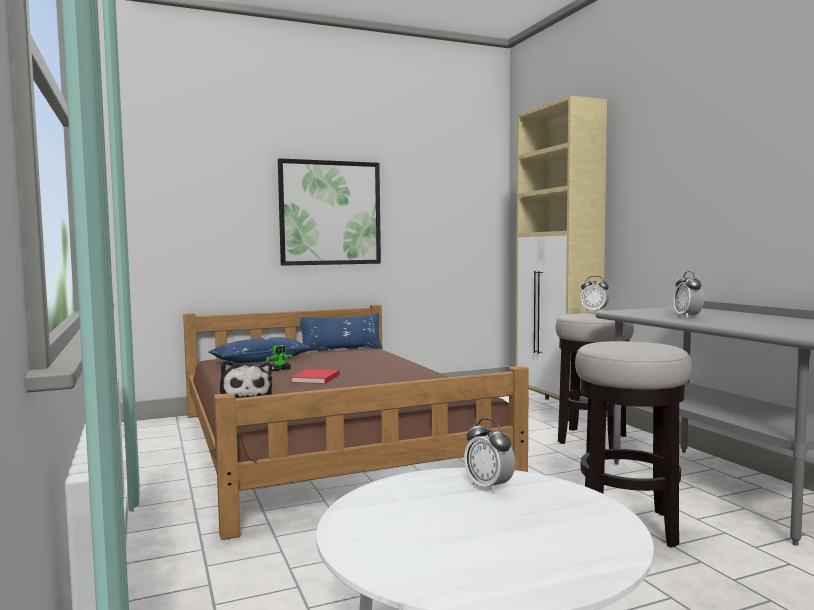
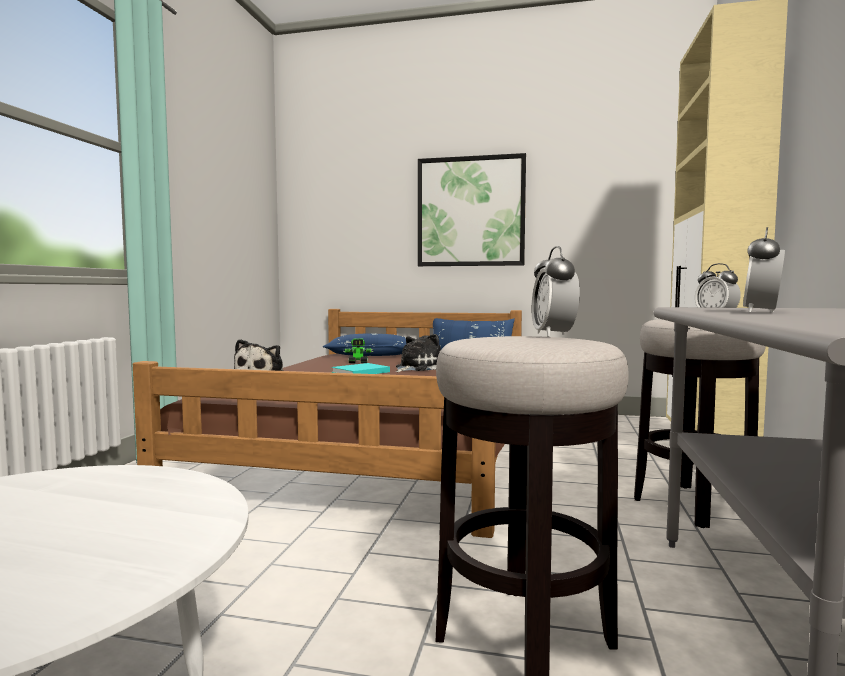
camera: 35 degrees right, 0 degrees up
red book [291,369,340,384] -> turquoise book [332,363,390,374]
alarm clock [464,418,515,493] -> alarm clock moved to [531,246,580,337]
none -> plush toy [396,334,441,372]

